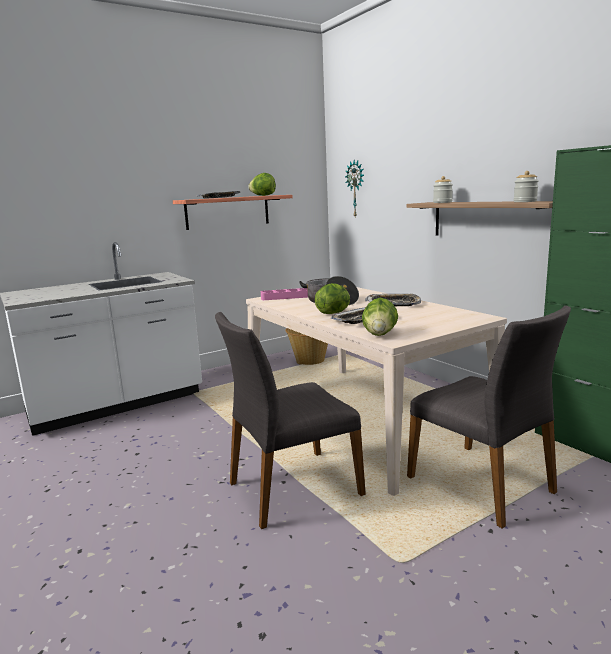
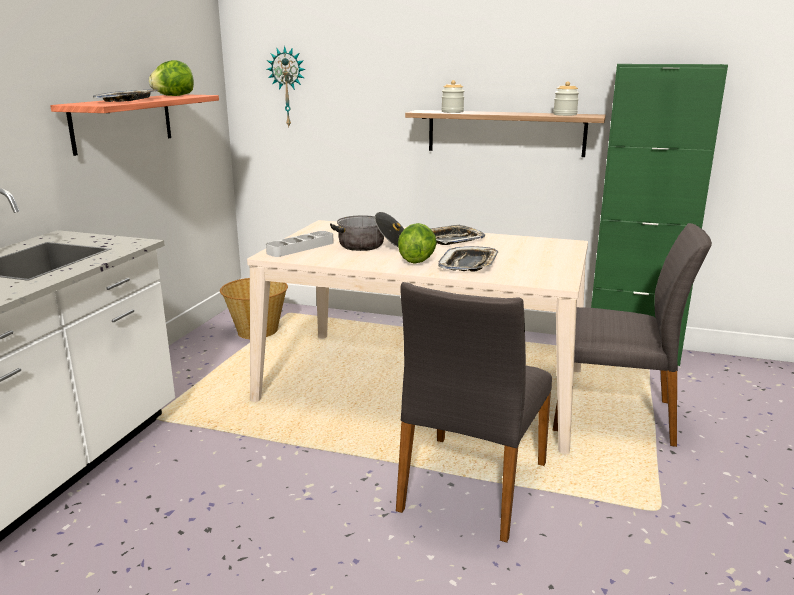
camera: 40 degrees left, 5 degrees up
pink tray [261,288,308,300] -> grey tray [266,231,334,257]
lettuce [362,298,398,336] -> none

